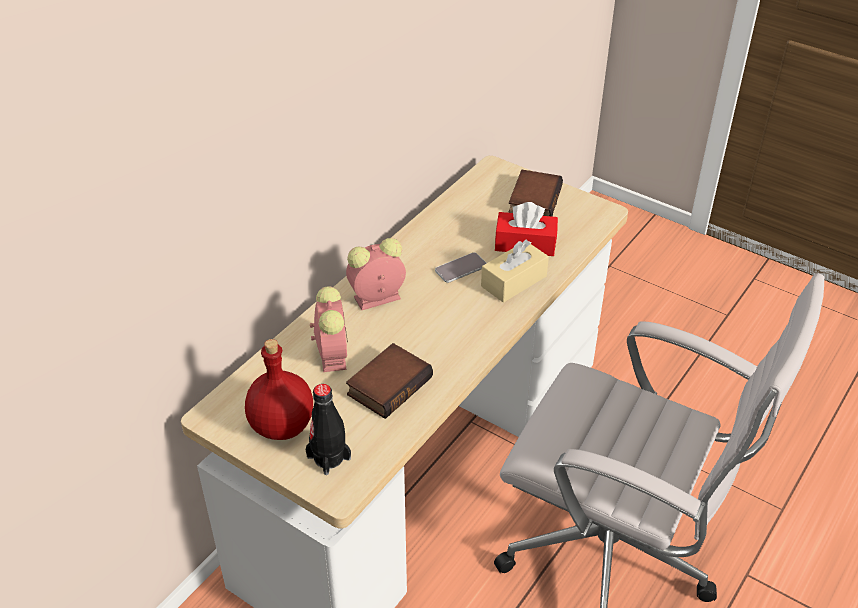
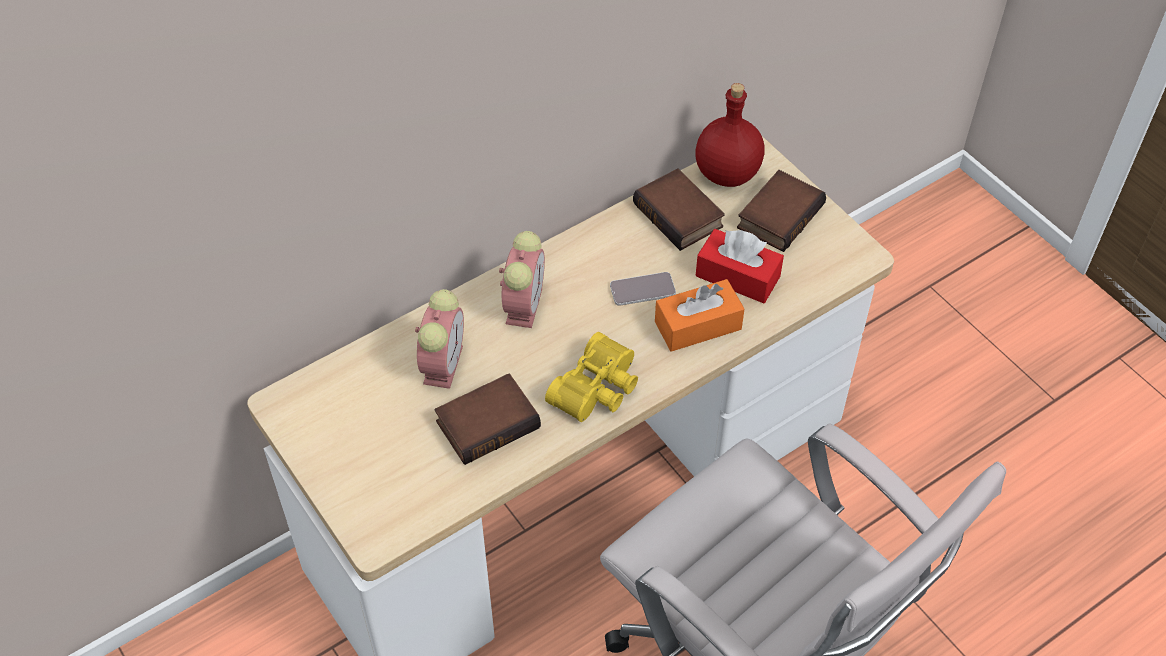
camera: 20 degrees right, 10 degrees up
red bottle [245,339,313,440] -> red bottle moved to [695,83,764,187]
black bottle [305,384,351,475] -> none
alarm clock [346,238,406,310] -> alarm clock turned 105 degrees clockwise [499,231,545,328]
beige tissue box [481,240,549,303] -> orange tissue box [655,279,744,352]
none -> yellow binoculars [545,332,638,422]
none -> book [633,168,725,251]

